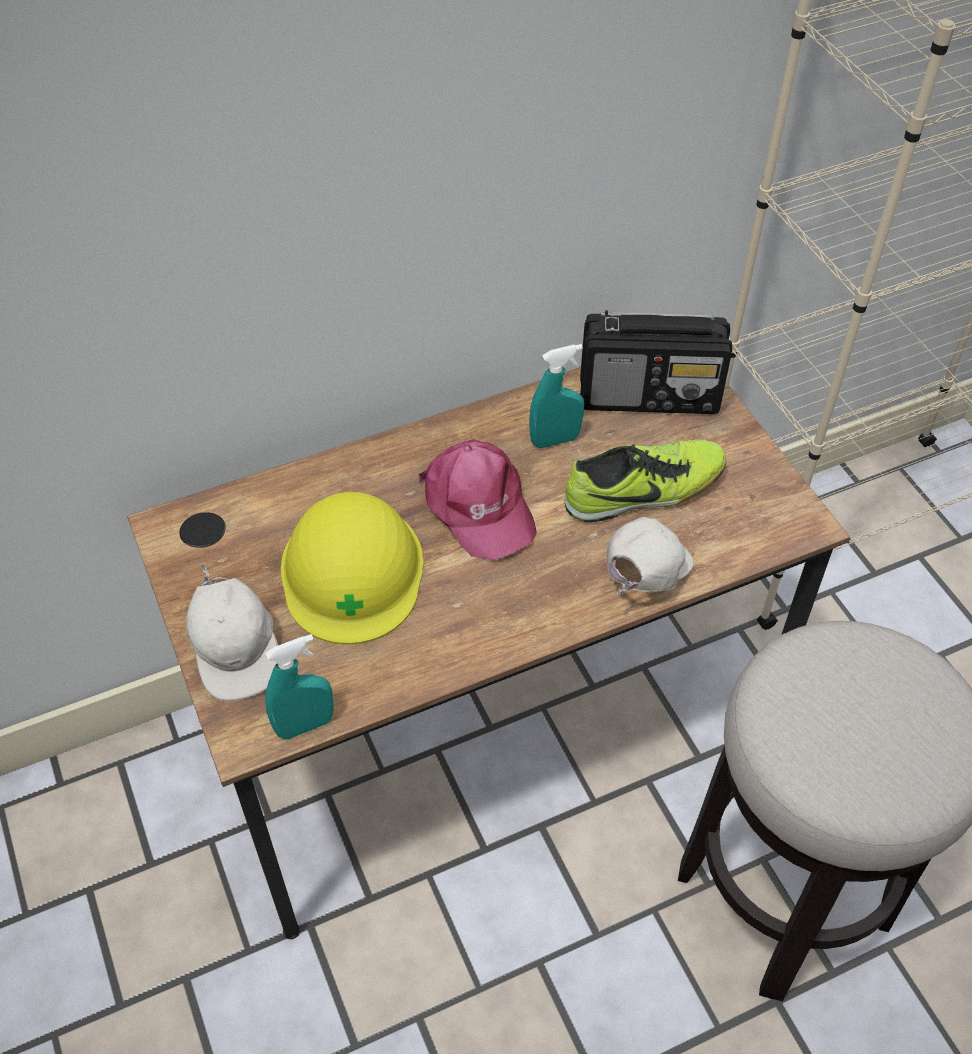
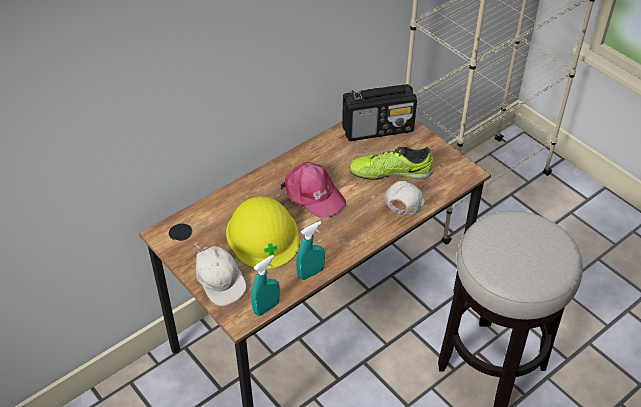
camera: 15 degrees left, 5 degrees down
turquoise spray bottle [529,344,584,448] -> turquoise spray bottle moved to [296,221,325,280]
shoe [565,439,726,522] -> shoe turned 150 degrees counterclockwise [349,147,433,180]

